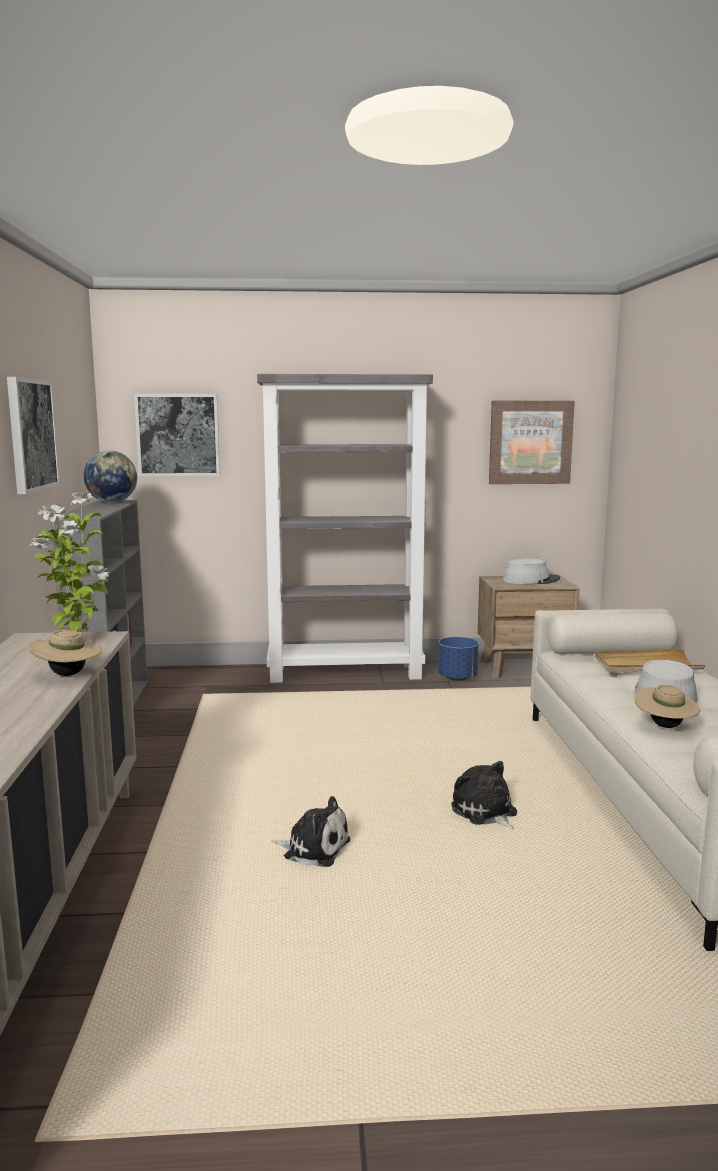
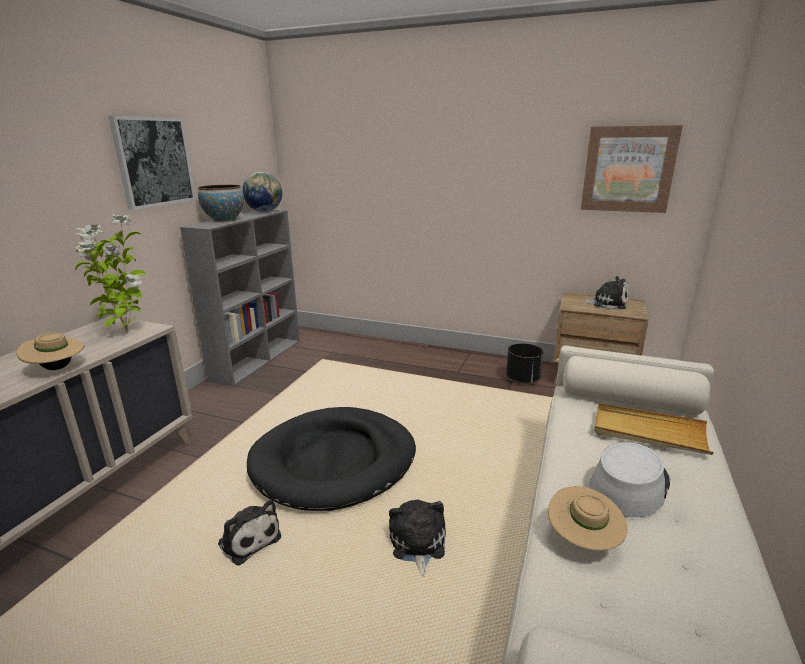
camera: 25 degrees right, 10 degrees up
picture [134,394,220,476] -> none
grey bookcase [257,374,433,683] -> none
blue planter [438,637,479,681] -> black planter [506,343,543,383]
grey hat [502,558,560,584] -> plush toy [580,276,629,309]
none -> bowl [198,185,244,222]
none -> black dog bed [247,407,416,511]

